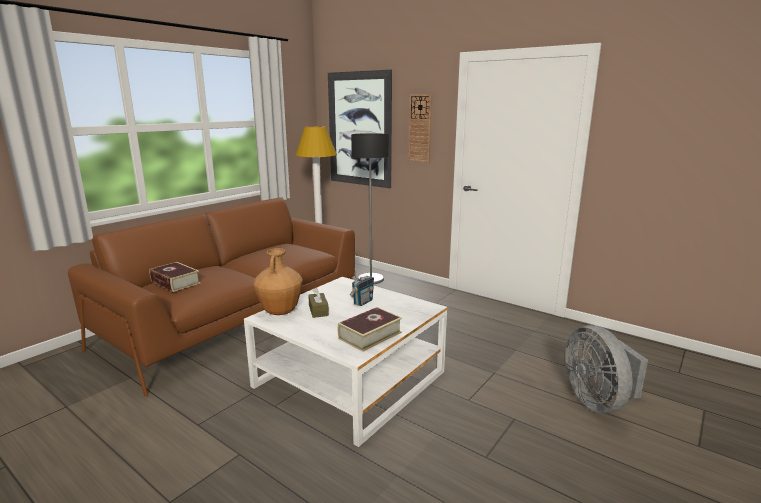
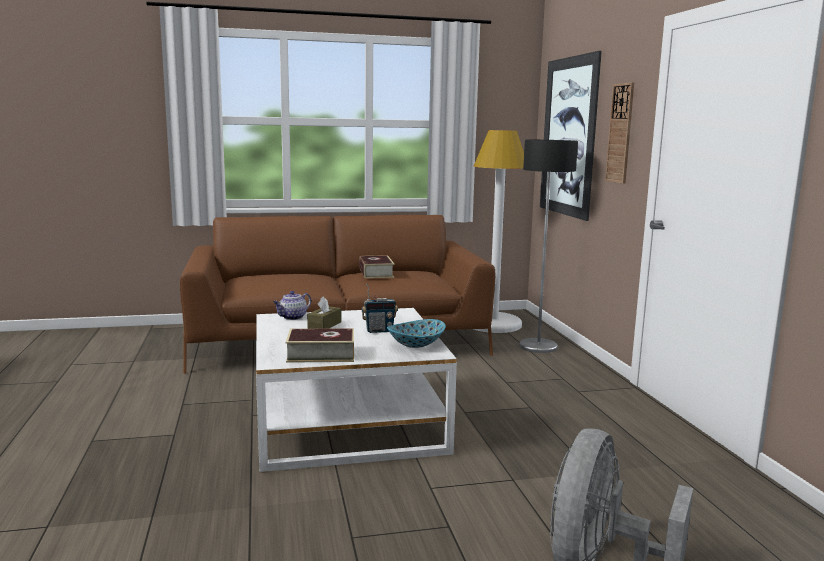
camera: 40 degrees right, 5 degrees down
book [150,262,200,292] -> book moved to [359,255,395,278]
brown vase [254,248,303,315] -> teapot [273,291,311,320]
none -> bowl [387,319,446,348]

